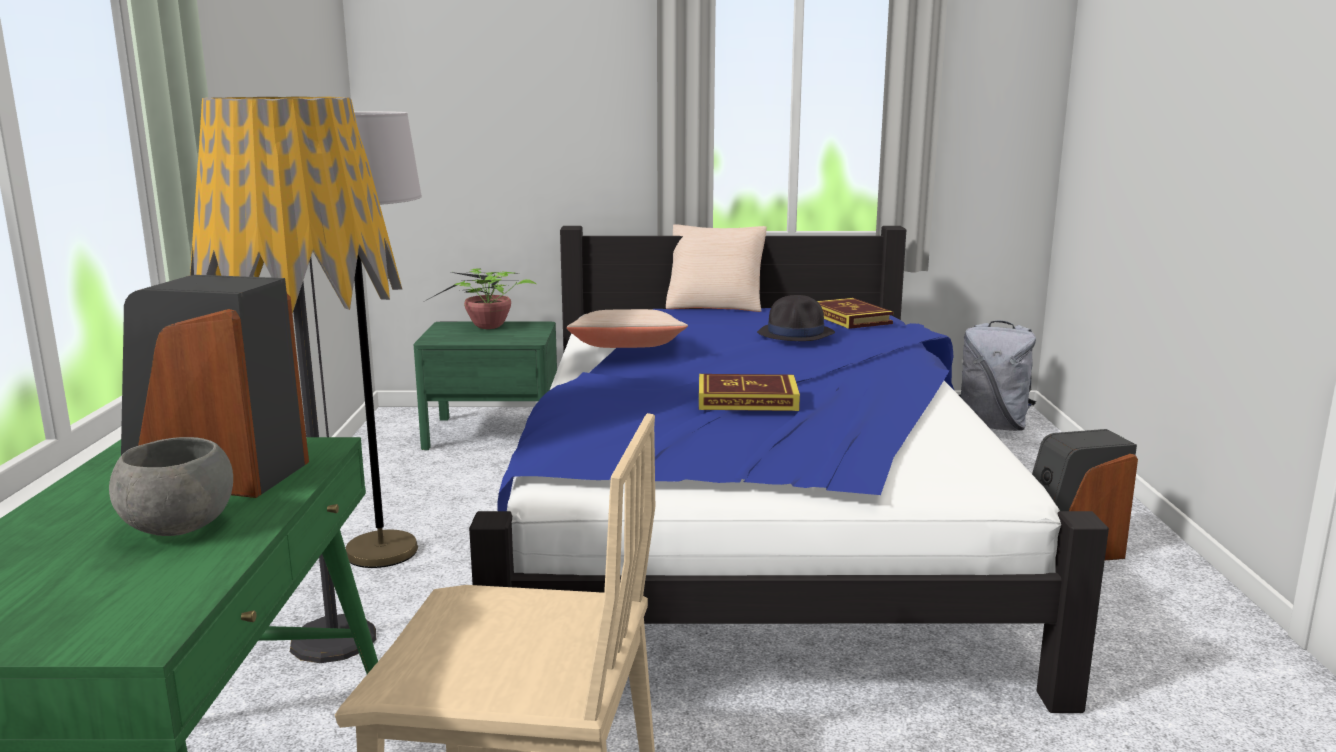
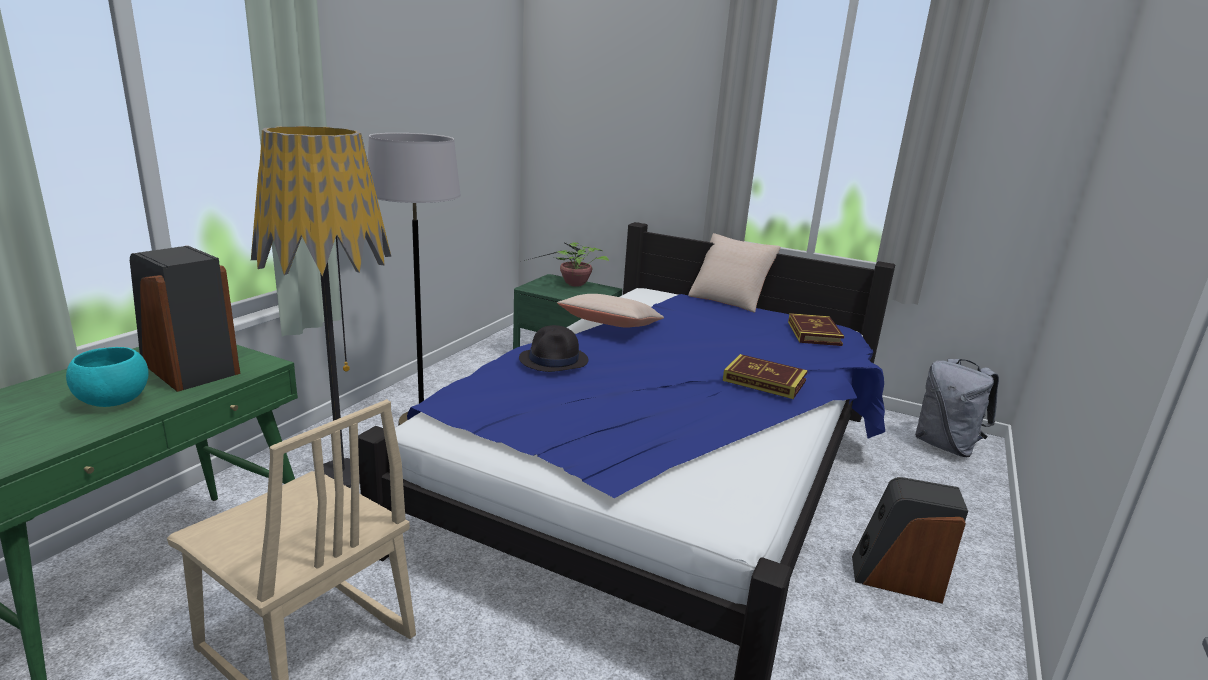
camera: 25 degrees right, 5 degrees up
grey bowl [109,437,233,536] -> turquoise bowl [66,347,148,407]
book [699,374,800,411] -> book moved to [723,354,808,399]
black hat [757,295,835,341] -> black hat moved to [519,325,588,372]

